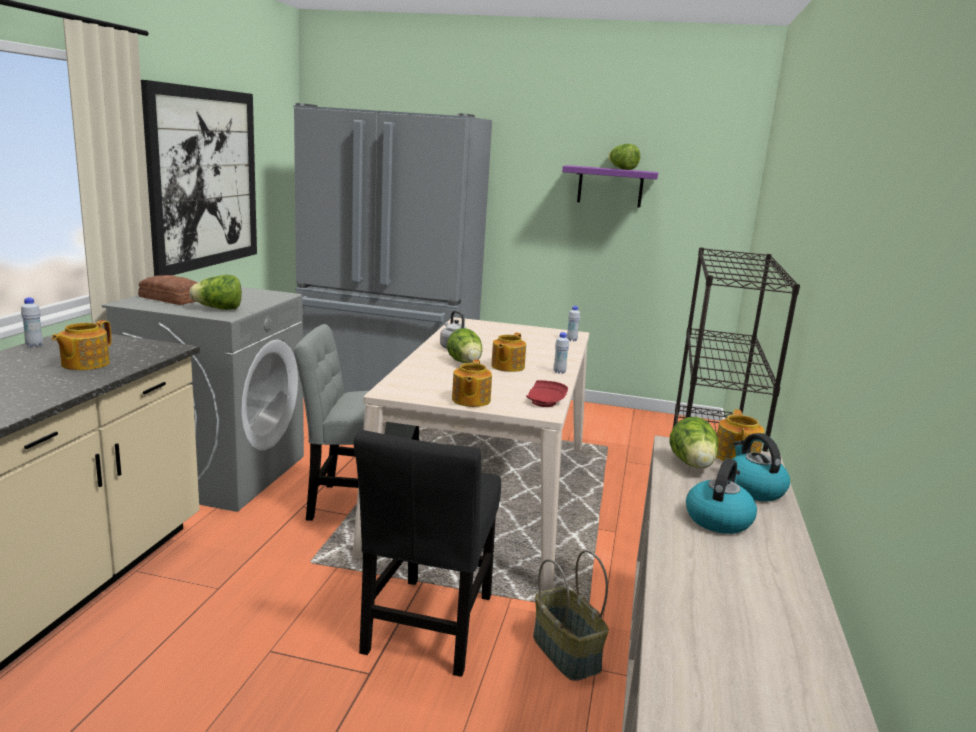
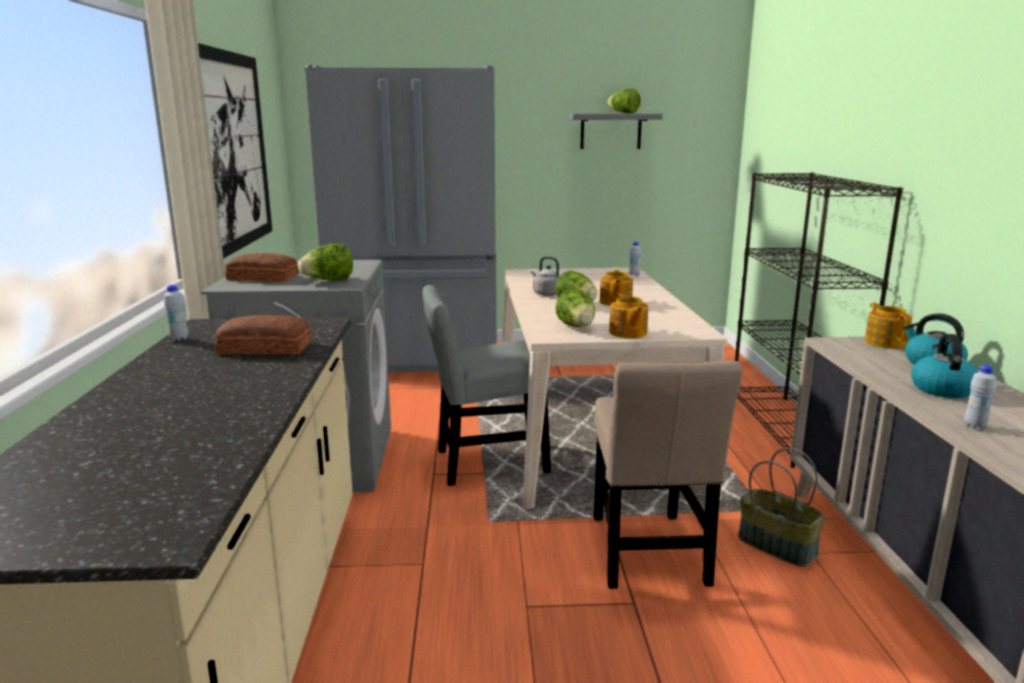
camera: 15 degrees left, 0 degrees up
teapot [52,320,112,370] -> bread [215,315,312,354]
black chair [354,430,501,677] -> beige chair [594,361,743,589]
red plate [526,380,568,407] -> none
white bottle [553,332,569,374] -> white bottle moved to [964,365,997,429]
purple shelf [562,165,658,208] -> grey shelf [569,114,662,149]
lettuce [669,417,718,468] -> lettuce moved to [556,289,595,327]

